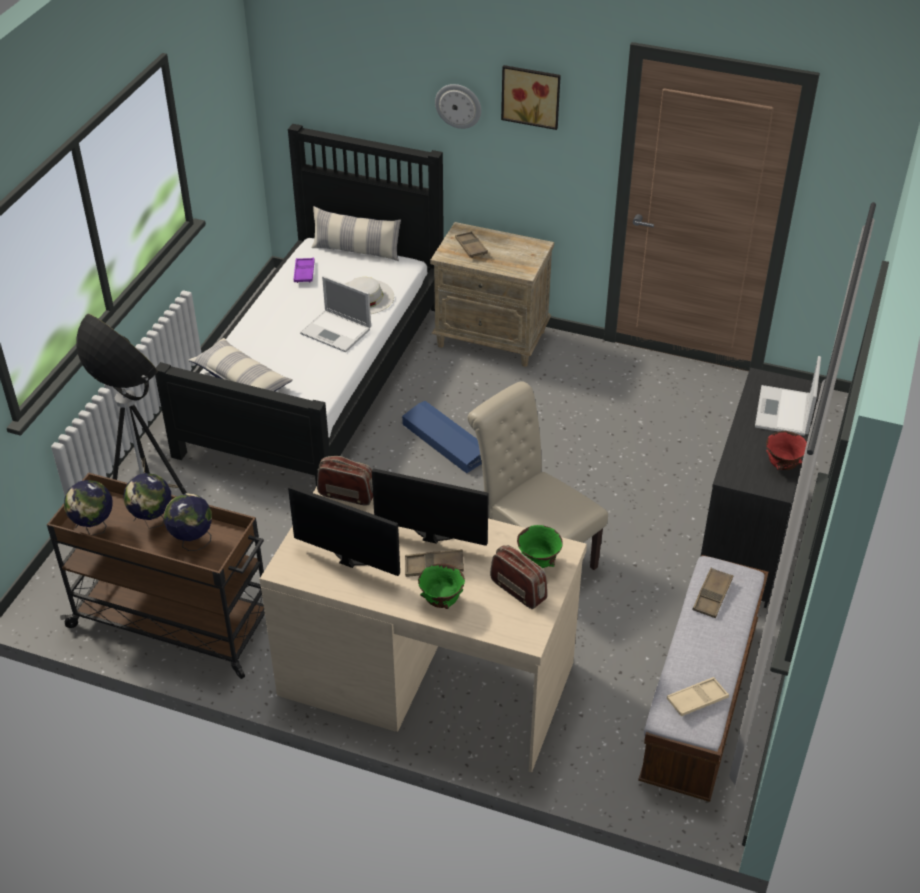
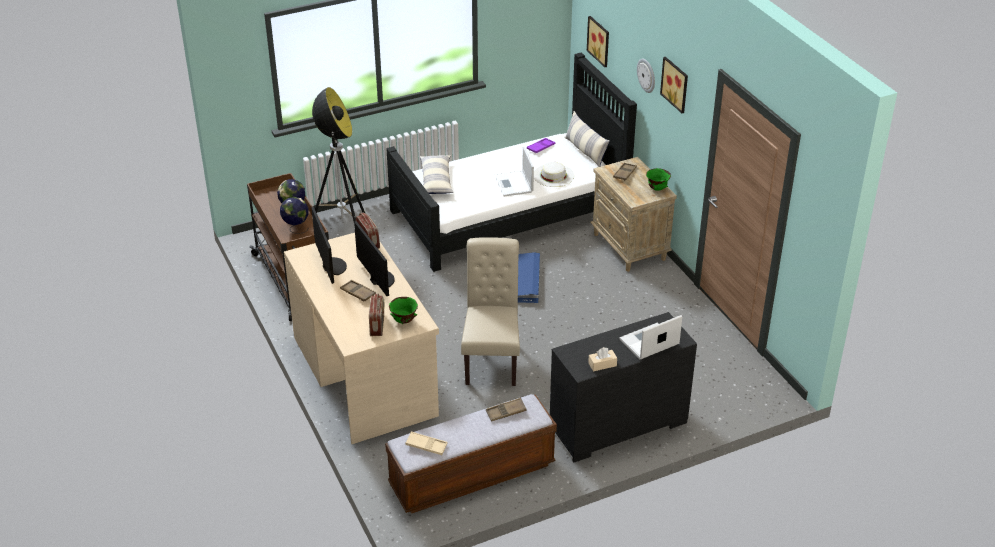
camera: 45 degrees right, 5 degrees down
globe [64,480,112,535] -> none
green bowl [418,564,465,609] -> green bowl moved to [646,168,671,191]
red bowl [766,431,807,470] -> beige tissue box [588,347,617,371]
none -> picture [587,16,609,67]

